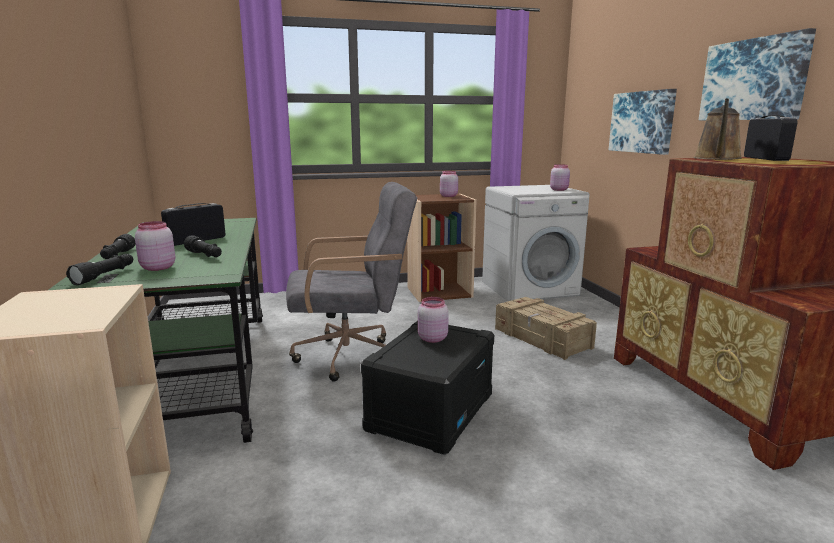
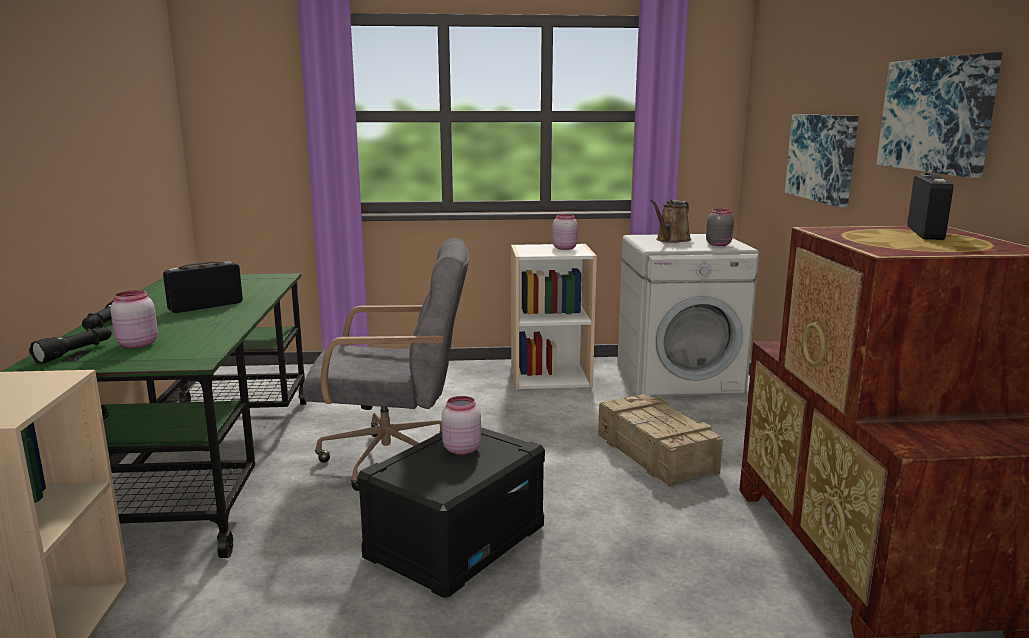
camera: 10 degrees right, 0 degrees up
black flashlight [184,235,222,257] -> none
brown bookcase [407,194,476,302] -> white bookcase [511,244,597,389]
pink jar [550,164,570,191] -> grey jar [706,209,734,246]
brown watering can [694,98,742,160] -> brown watering can moved to [650,200,691,243]

